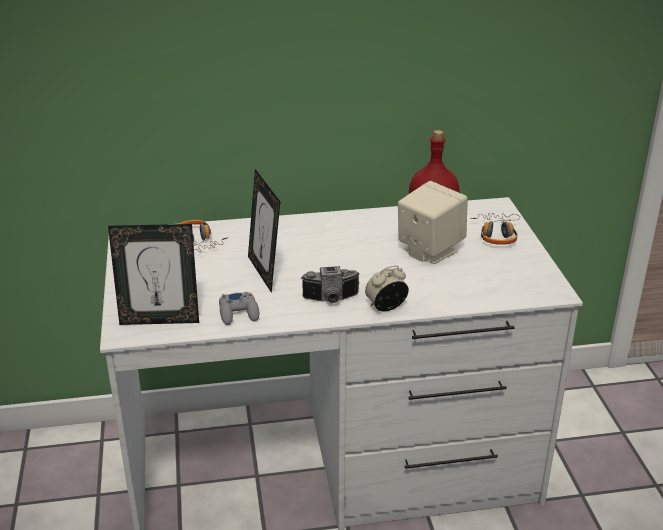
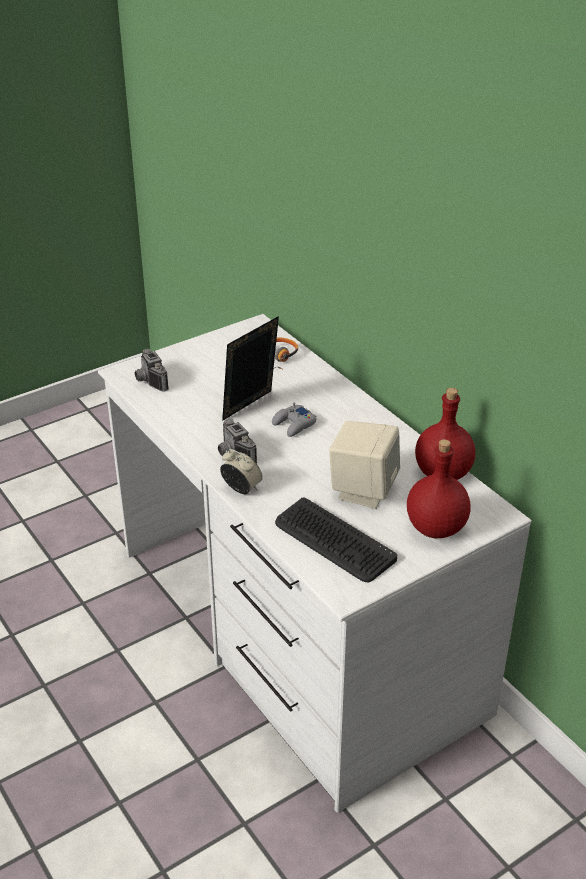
camera: 65 degrees right, 5 degrees up
picture frame [108,224,199,325] -> camera [135,348,169,391]
grey game controller [219,292,259,325] -> grey game controller moved to [272,402,317,437]
headphones [470,213,520,245] -> red bottle [407,439,471,538]
none -> keyboard [275,497,397,582]

